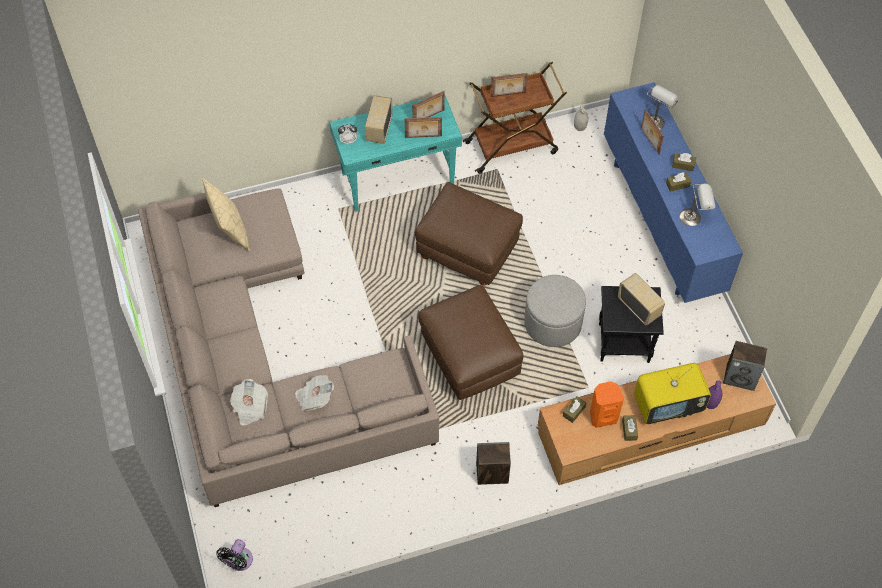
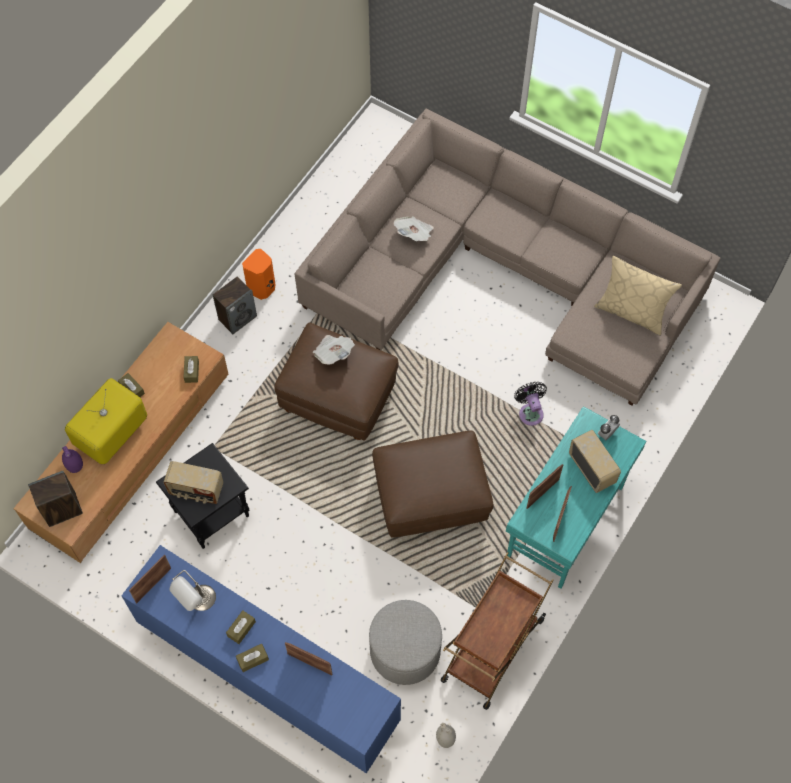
camera: 140 degrees right, 5 degrees up
black fan [216,539,253,571] -> black fan moved to [514,382,547,426]
newspaper [230,379,268,426] -> newspaper moved to [312,335,355,365]
picture frame [491,73,527,97] -> picture frame moved to [129,555,171,603]
grey ottoman [524,275,586,347] -> grey ottoman moved to [369,600,442,685]
orange speaker [590,382,624,428] -> orange speaker moved to [242,249,276,300]
white table lamp [647,85,678,129] -> none

